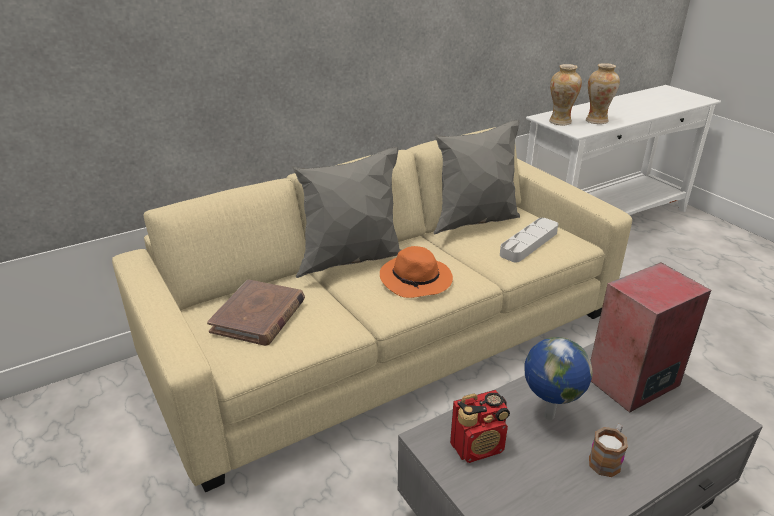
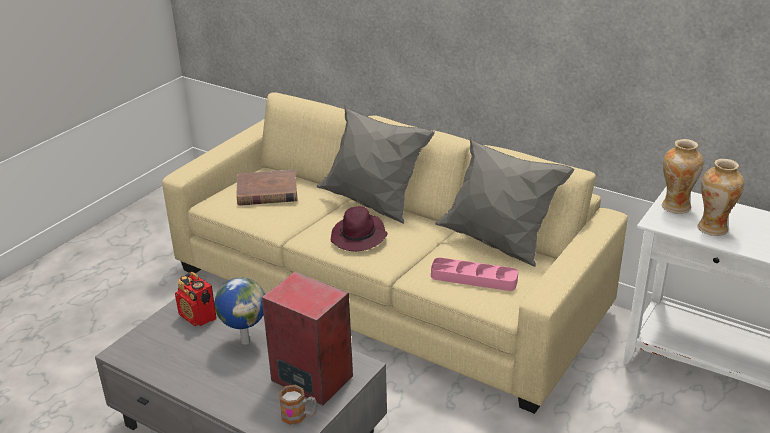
camera: 65 degrees right, 0 degrees up
orange hat [380,246,453,298] -> purple hat [331,206,388,251]
grey tray [500,218,558,262] -> pink tray [431,257,518,291]
mug [589,424,628,477] -> mug moved to [279,385,317,425]

